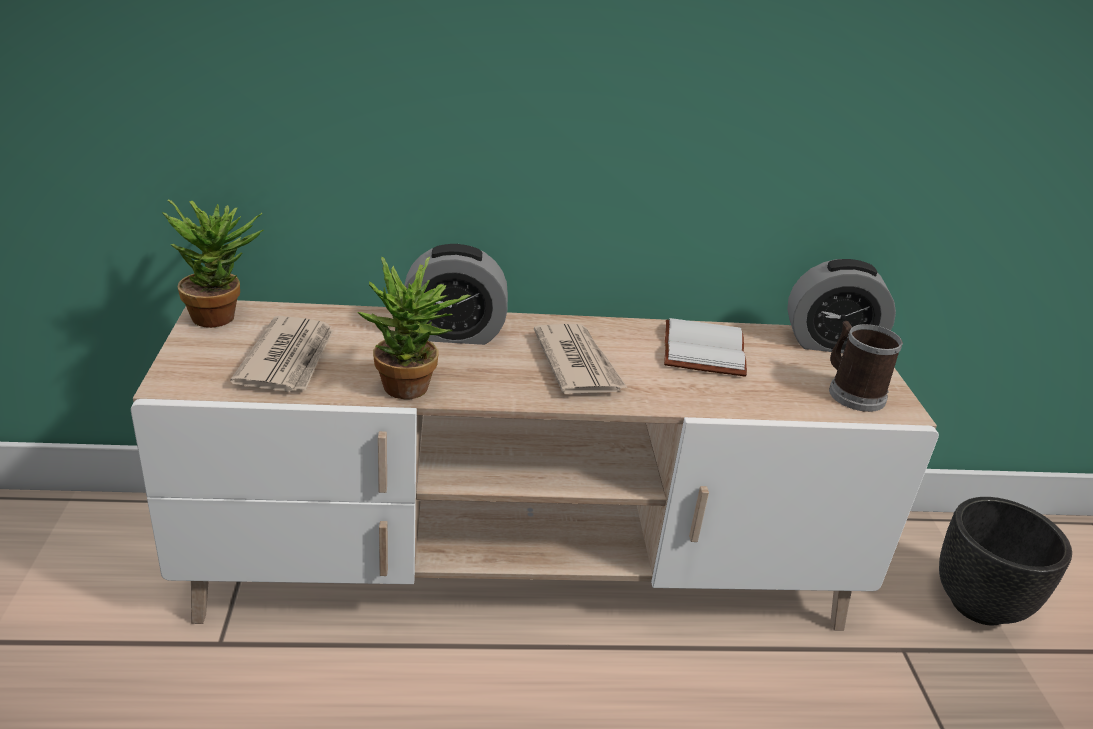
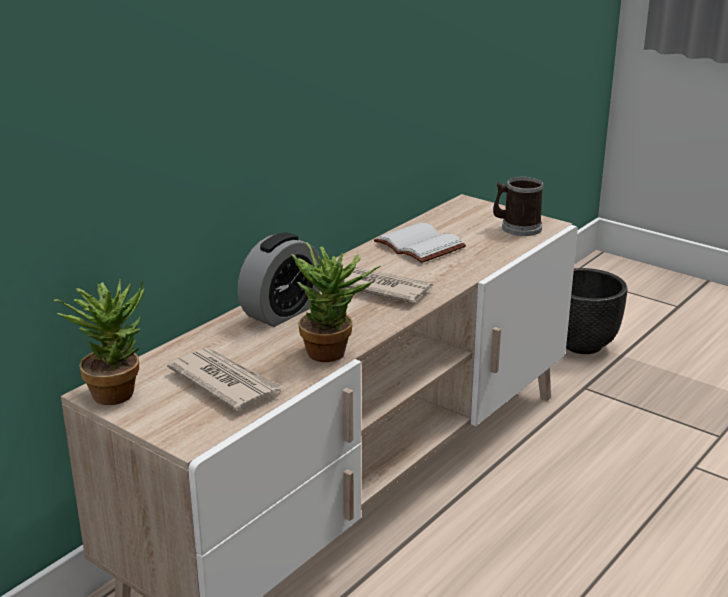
camera: 45 degrees left, 5 degrees down
alarm clock [787,259,896,353] -> none

